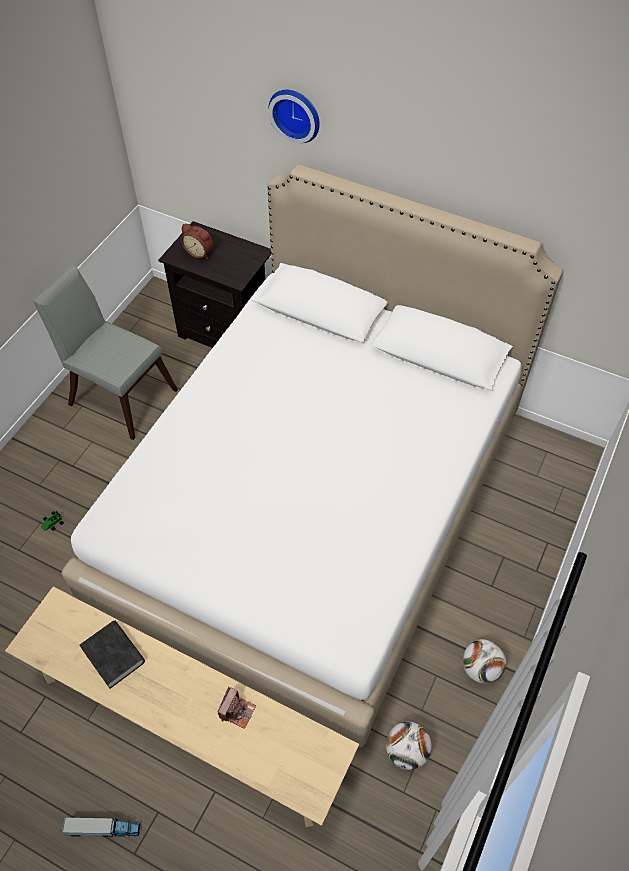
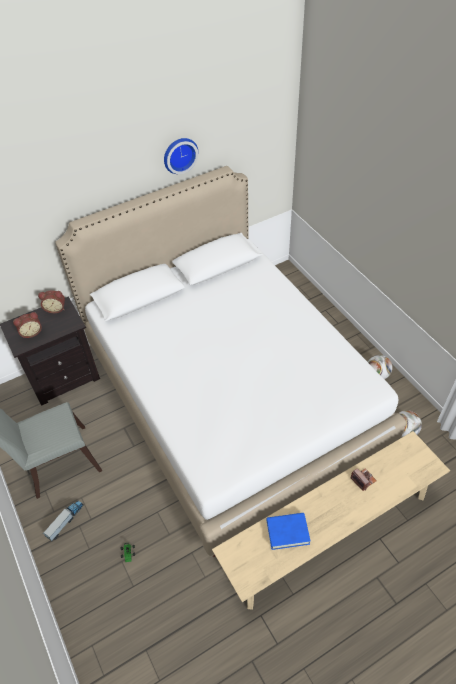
camera: 55 degrees left, 5 degrees down
toy truck [61,818,141,838] -> toy truck moved to [43,501,84,541]
black book [80,620,145,689] -> blue book [267,513,310,550]
wall clock [269,90,320,143] -> wall clock moved to [164,138,198,174]
none -> alarm clock [38,290,65,313]

